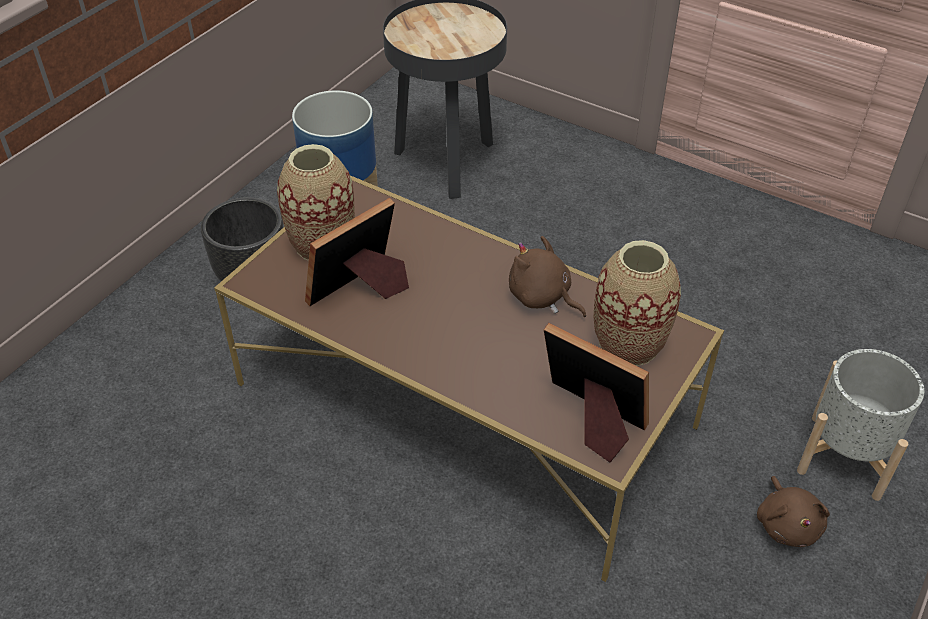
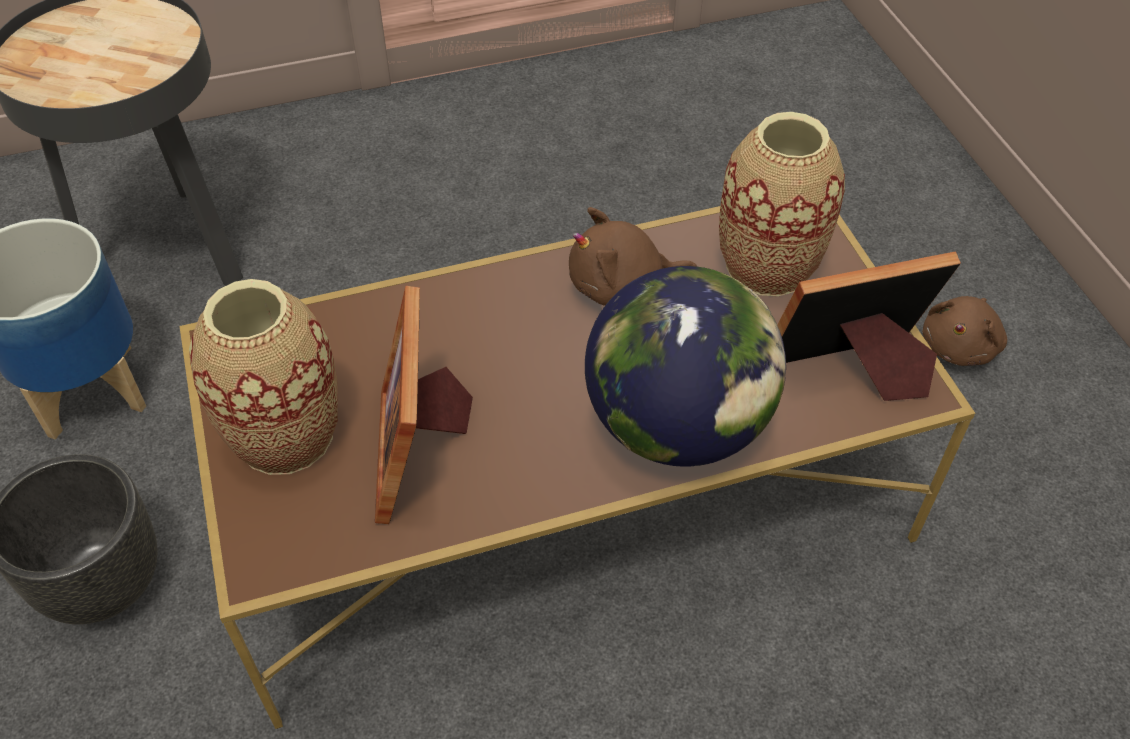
camera: 50 degrees left, 5 degrees up
brown plush toy [757,476,830,547] -> brown plush toy turned 90 degrees clockwise [922,296,1007,366]
grey planter [797,349,924,501] -> none
none -> globe [585,266,786,467]

